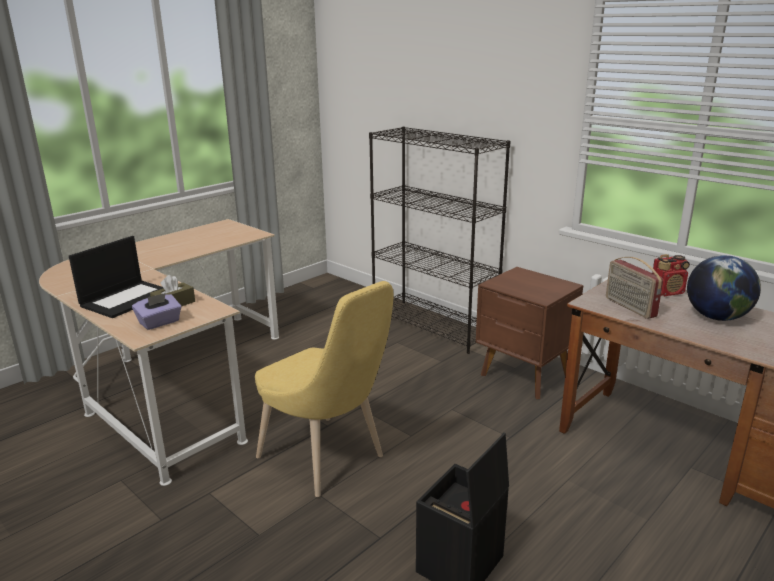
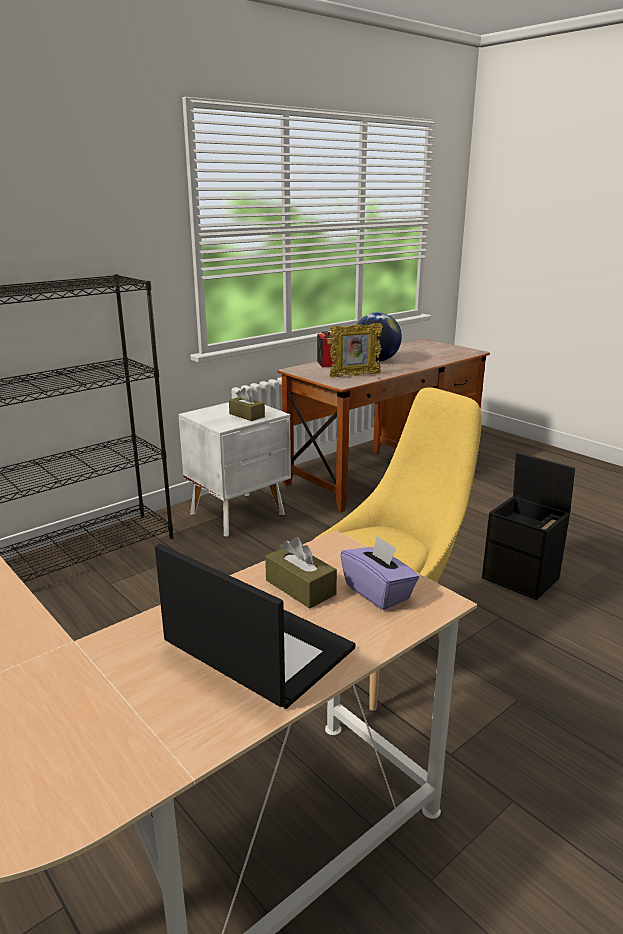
camera: 85 degrees left, 0 degrees up
brown nightstand [476,267,583,399] -> white nightstand [179,402,291,536]
radio [606,257,663,319] -> picture frame [329,323,383,378]
none -> brown tissue box [229,388,265,421]

